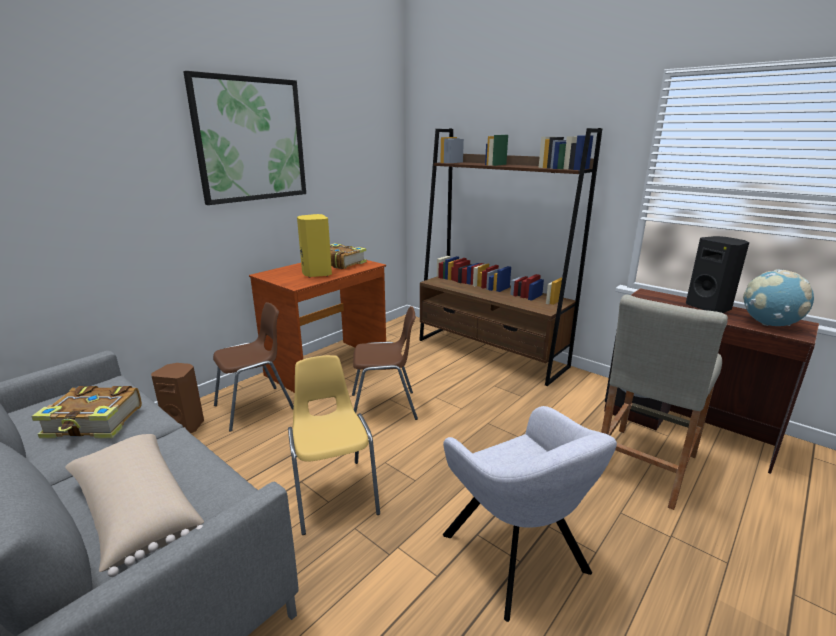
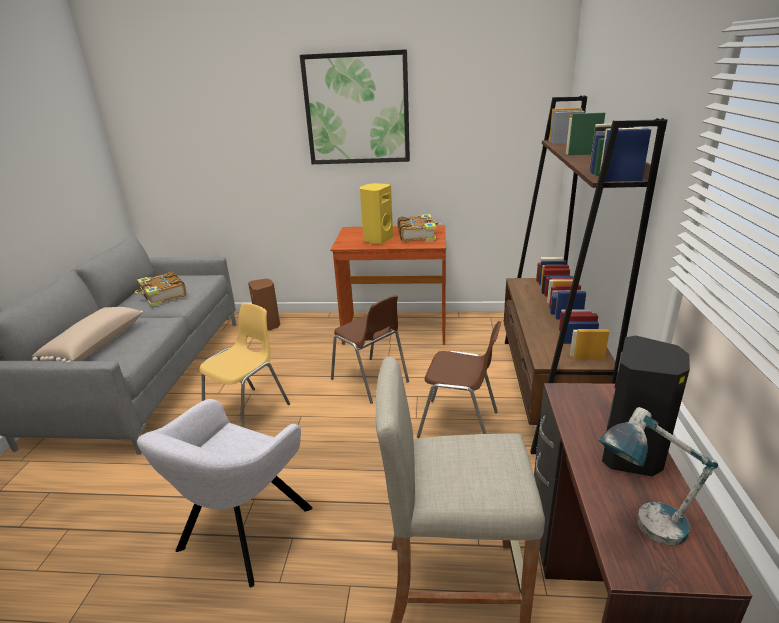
camera: 55 degrees right, 5 degrees up
brown chair [213,302,294,432] -> brown chair moved to [417,321,501,438]
globe [743,269,814,326] -> table lamp [599,407,718,546]

